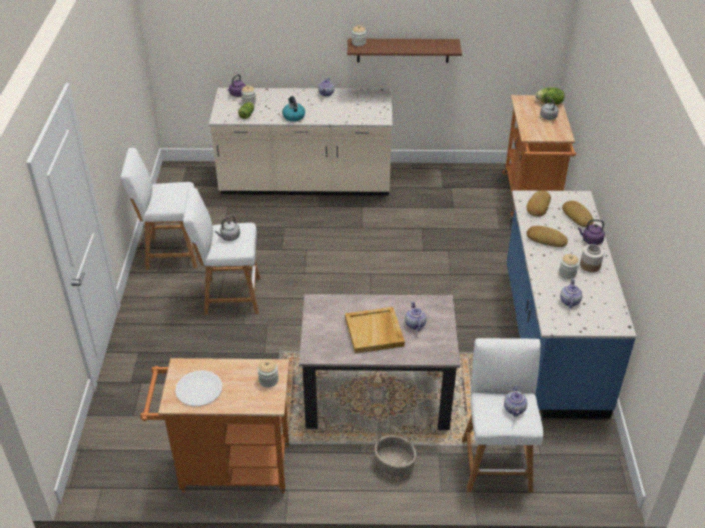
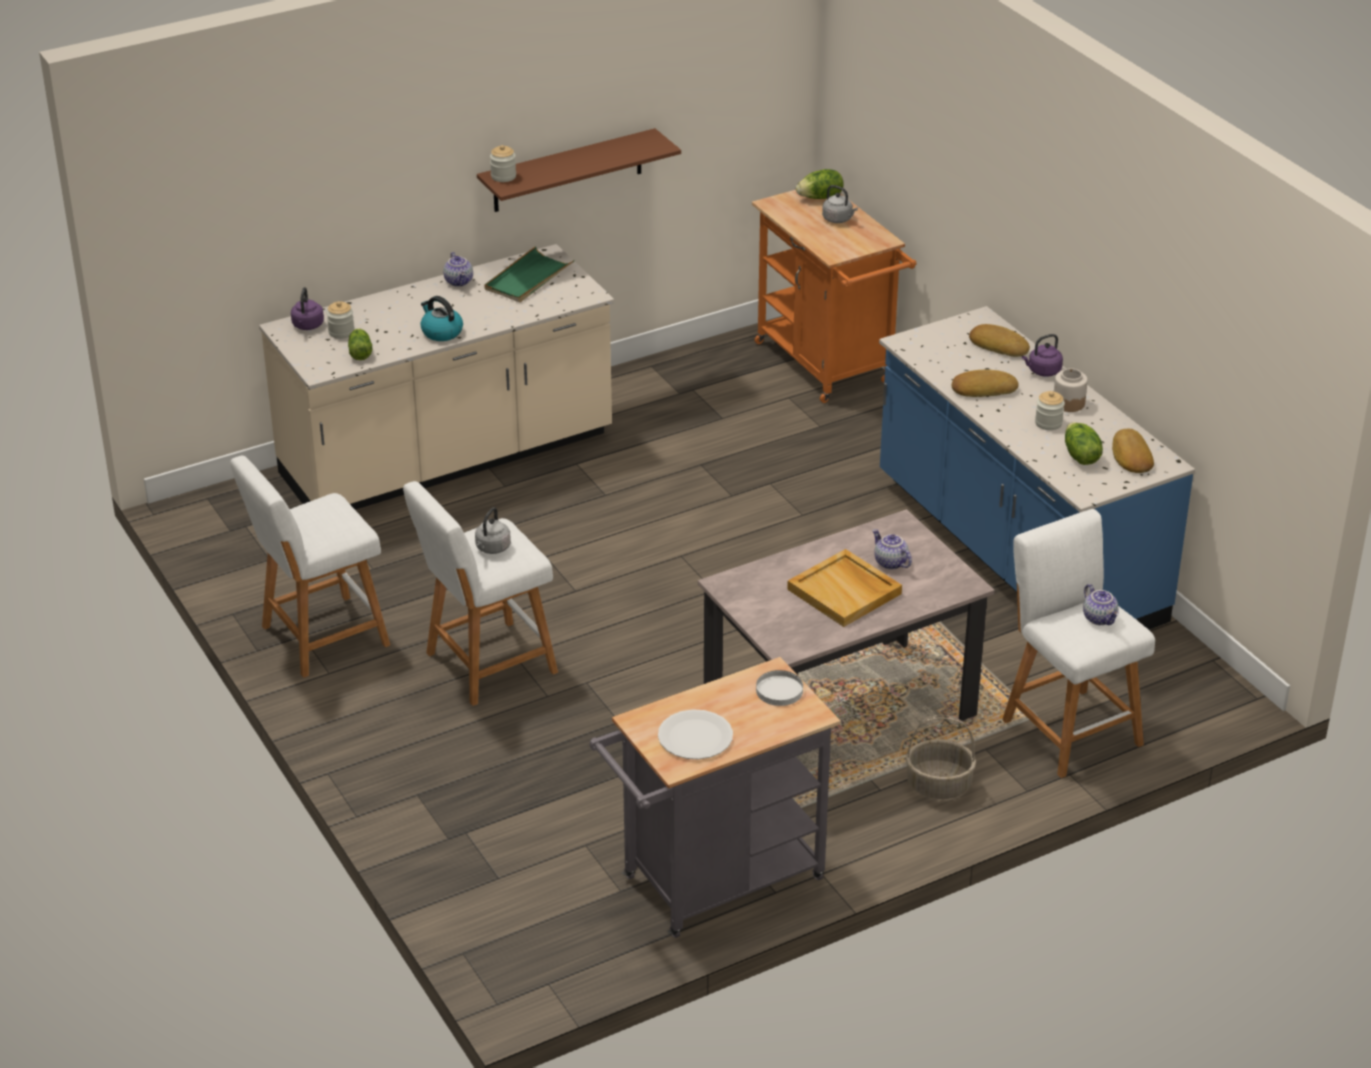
camera: 30 degrees left, 5 degrees down
orange cart [140,358,289,493] -> grey cart [590,657,841,938]
jar [257,359,279,387] -> white plate [756,670,803,706]
bread [526,191,551,217] -> bread moved to [1112,429,1154,473]
teapot [560,279,582,308] -> lettuce [1065,422,1103,465]
none -> green tray [485,246,574,302]

